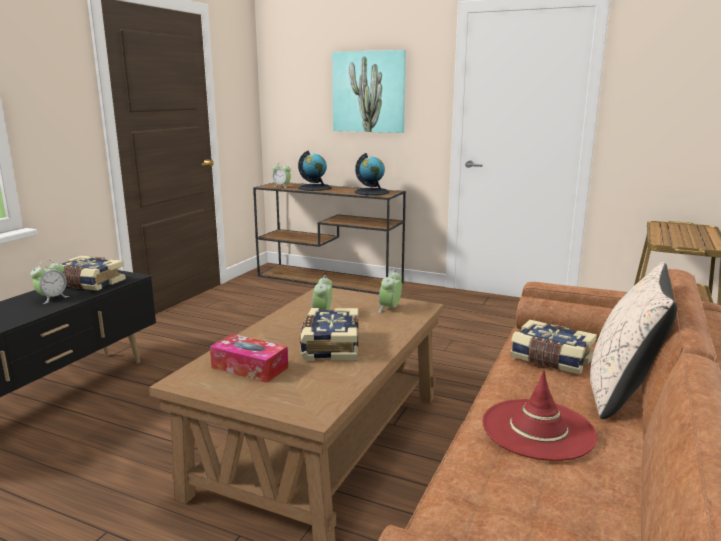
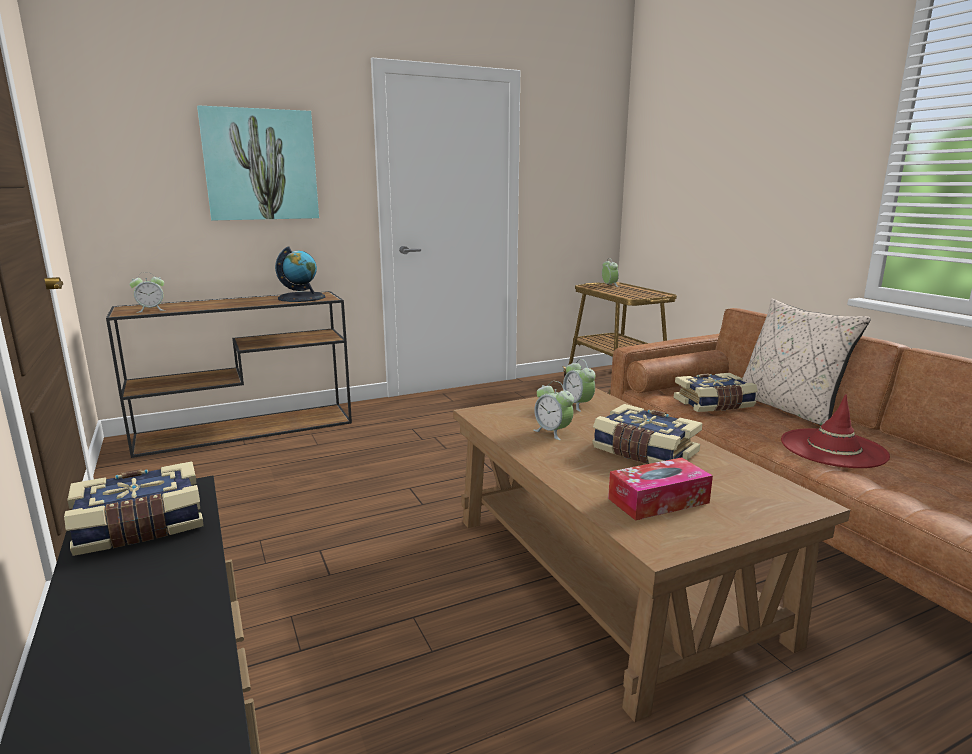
camera: 50 degrees left, 0 degrees up
alarm clock [30,260,69,304] -> alarm clock moved to [602,258,619,287]
globe [298,151,332,191] -> none

